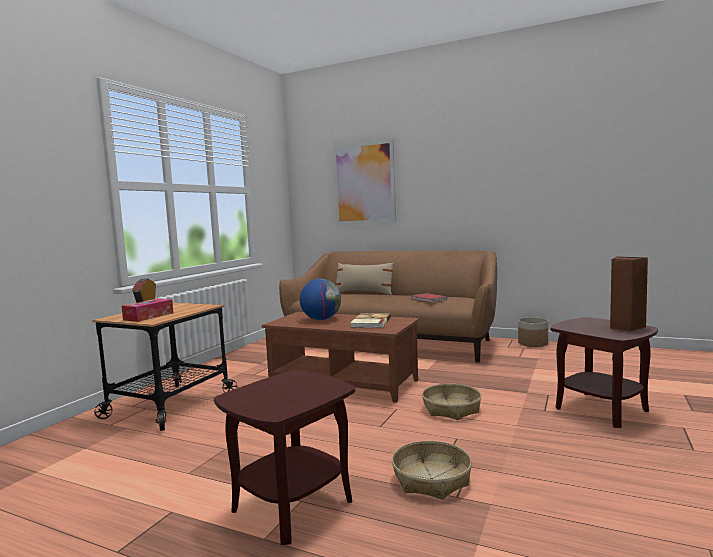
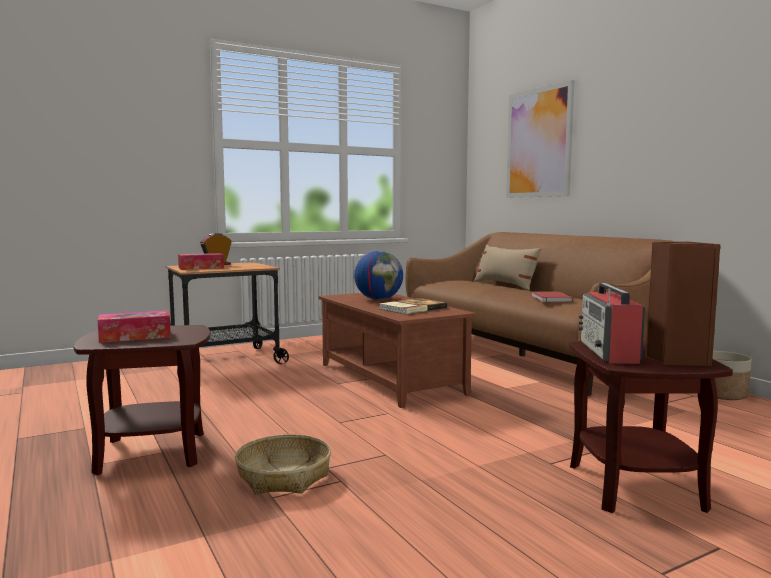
camera: 35 degrees right, 0 degrees up
basket [422,384,481,420] -> none
none -> tissue box [98,310,171,343]
none -> radio [578,283,645,364]

